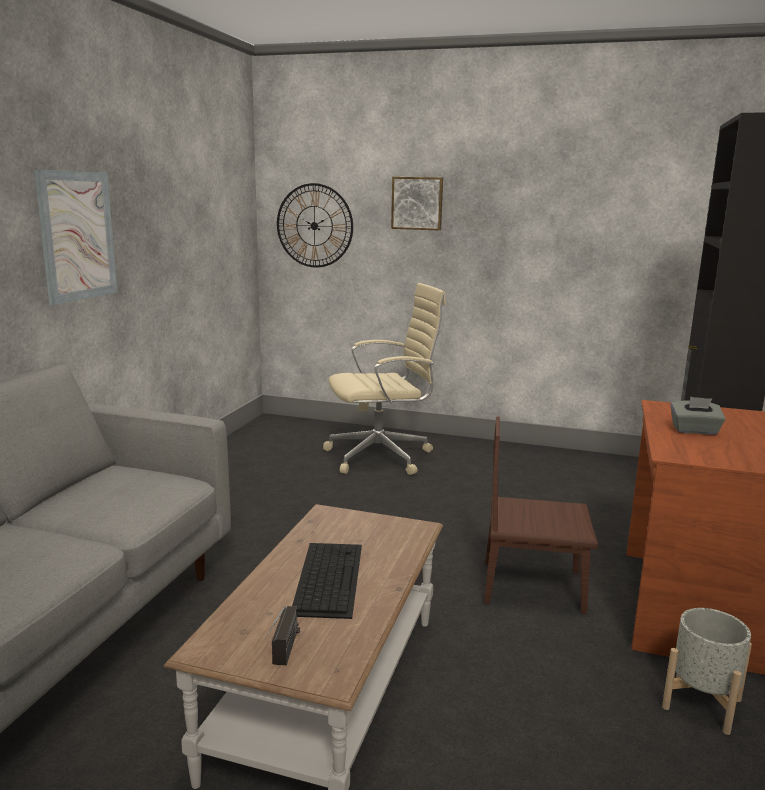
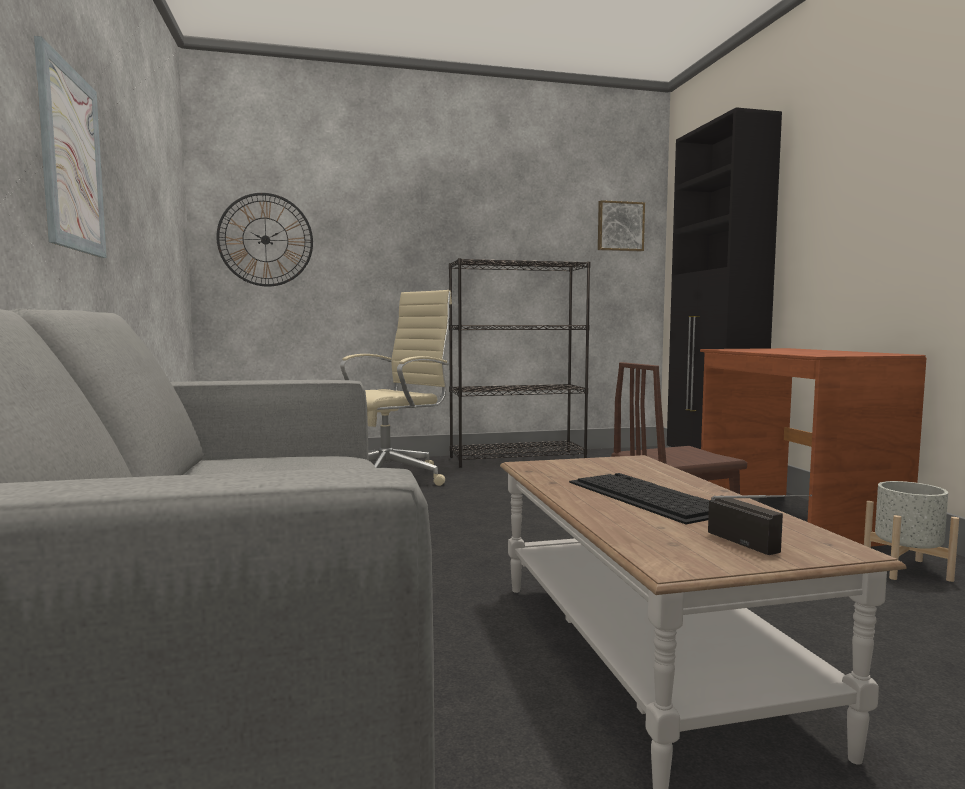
camera: 30 degrees left, 10 degrees down
picture [391,177,443,231] -> picture moved to [598,200,645,251]
grey tissue box [671,397,726,435] -> none
none -> black bookcase [449,258,591,468]

